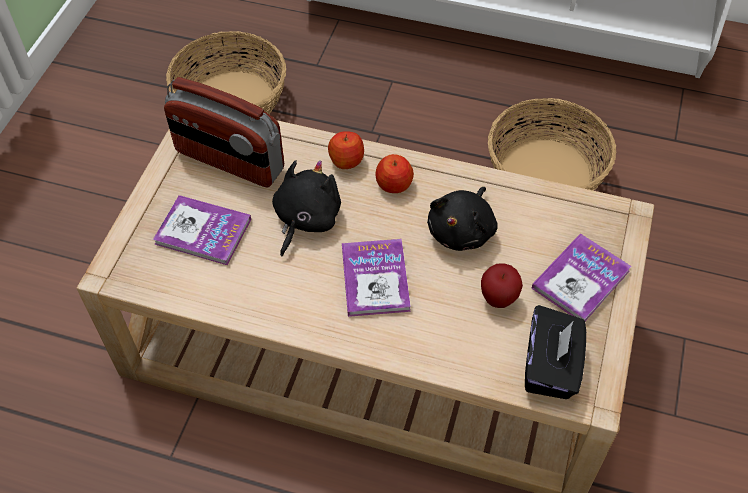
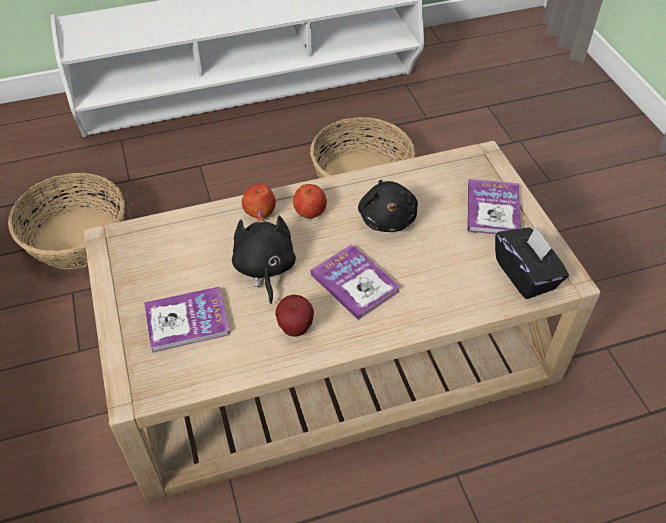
camera: 35 degrees left, 5 degrees down
radio [164,77,284,188] -> none
apple [481,263,523,308] -> apple moved to [275,295,314,337]

